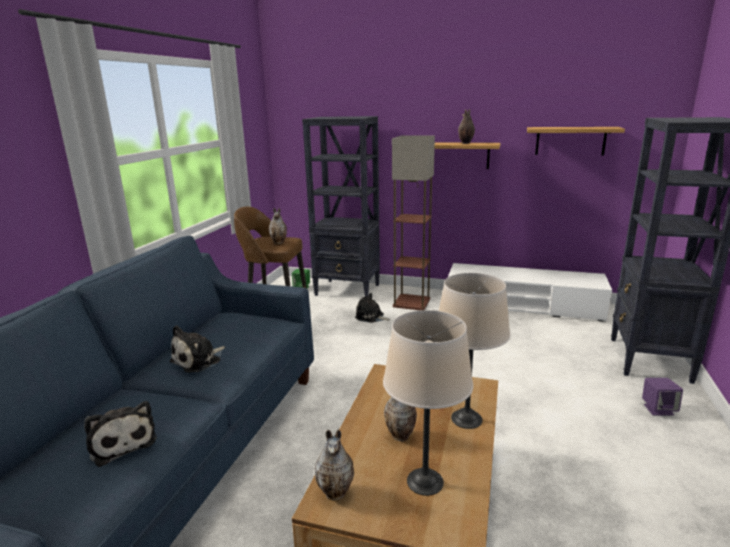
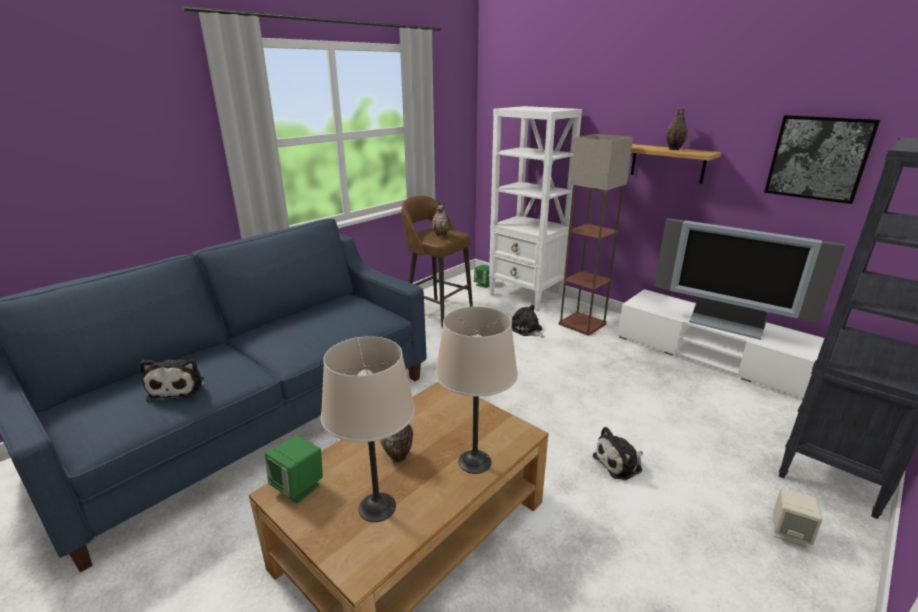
camera: 25 degrees right, 5 degrees up
plush toy [170,325,225,373] -> plush toy moved to [593,427,643,480]
black bookcase [302,116,380,297] -> white bookcase [489,106,582,312]
vase [315,429,354,500] -> green speaker [265,436,323,503]
shelf [527,127,625,156] -> picture [764,115,880,204]
purple speaker [642,378,683,415] -> beige speaker [773,488,823,547]
none -> television [654,218,845,340]

